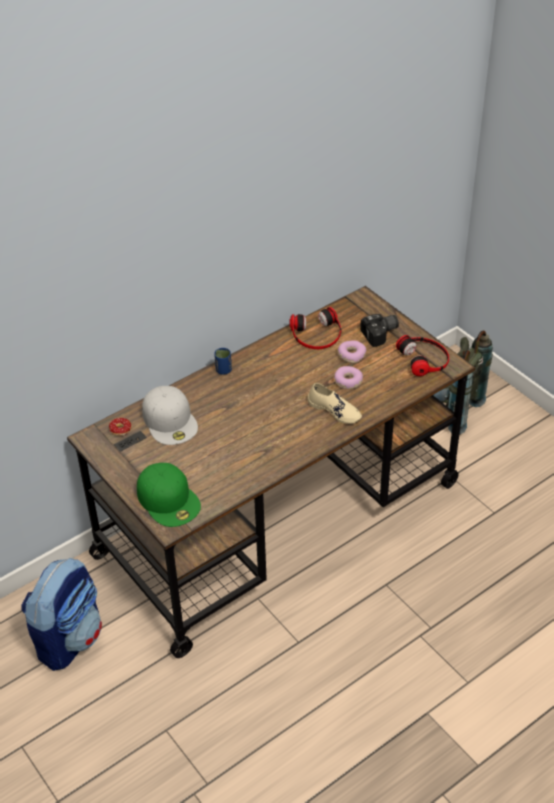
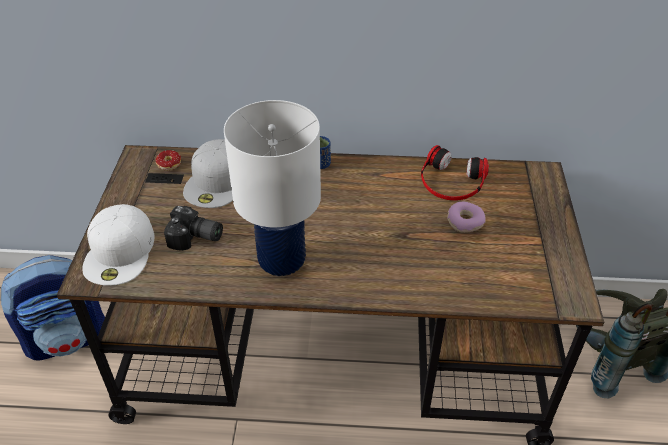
camera: 40 degrees right, 0 degrees up
green cap [137,463,201,527] -> white cap [82,204,155,286]
beige shoe [308,383,362,424] -> none
donut [334,366,363,389] -> none
camera [360,314,399,347] -> camera moved to [164,206,223,251]
headphones [396,335,449,376] -> none
none -> white table lamp [224,100,321,276]

